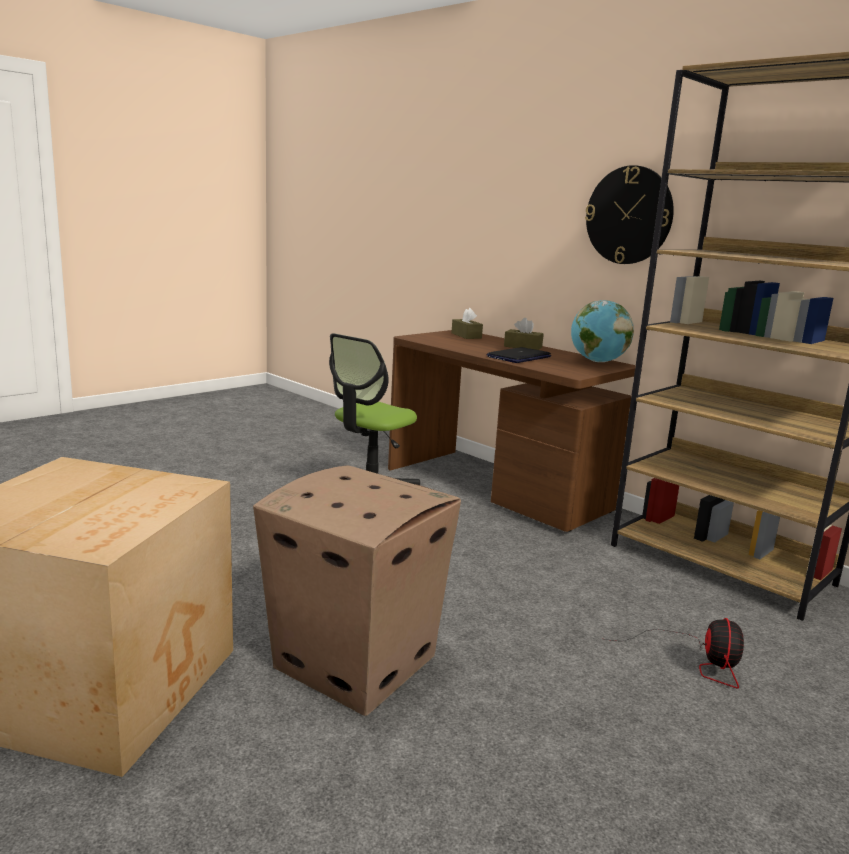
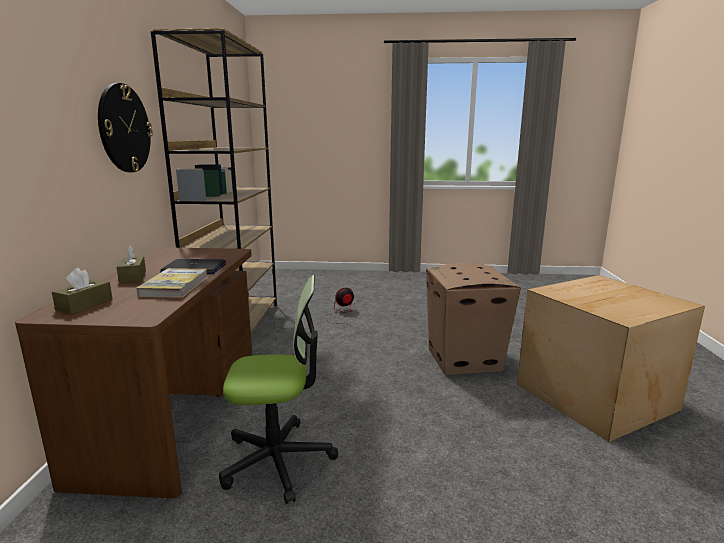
camera: 130 degrees left, 0 degrees up
globe [571,300,634,362] -> none
none -> book [136,268,208,298]

